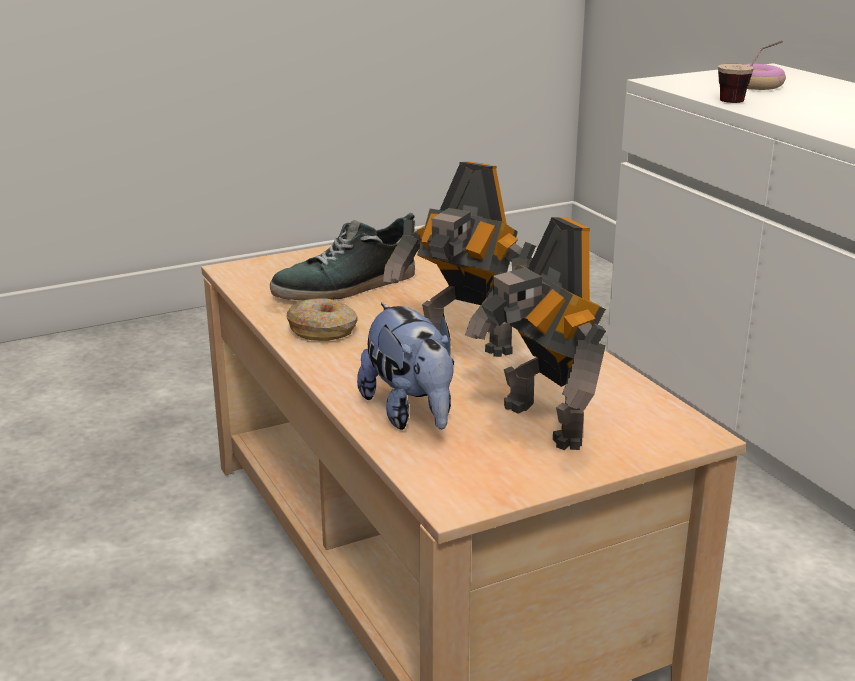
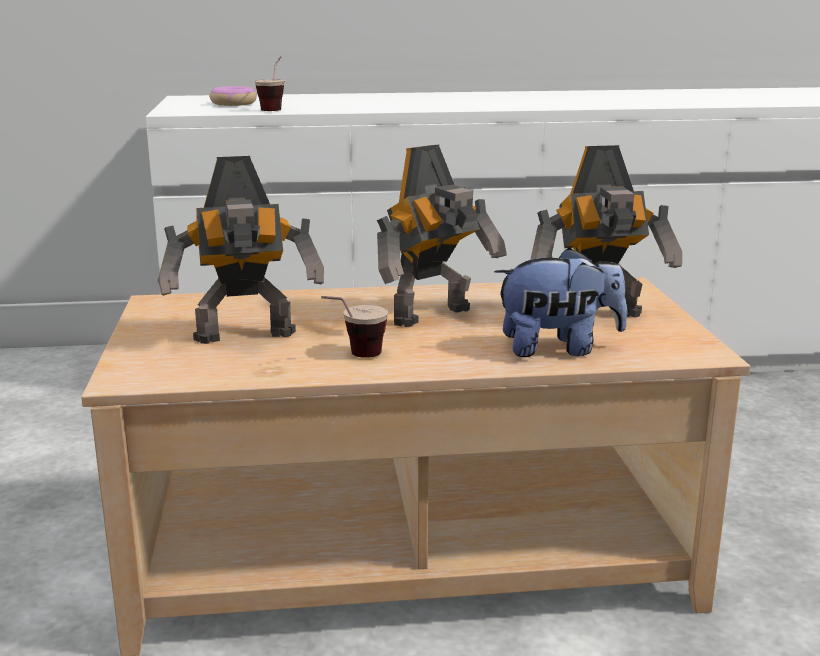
camera: 70 degrees left, 5 degrees down
shoe [270,213,415,300] -> toy robot [158,156,324,344]
donut [286,298,358,341] -> cup [321,296,388,358]

